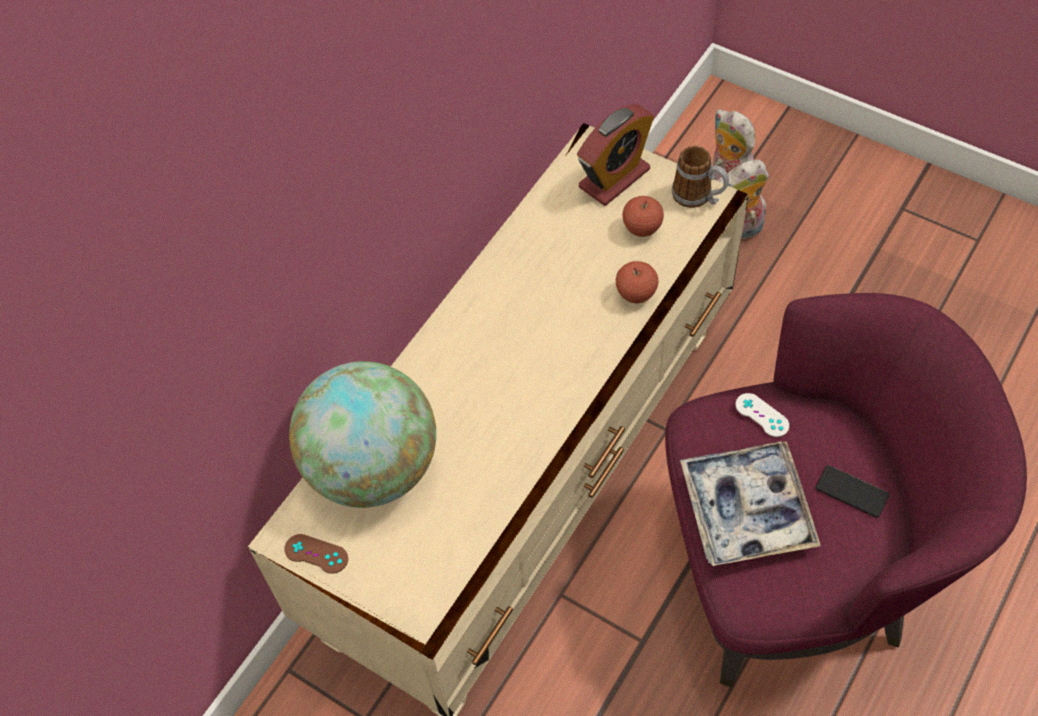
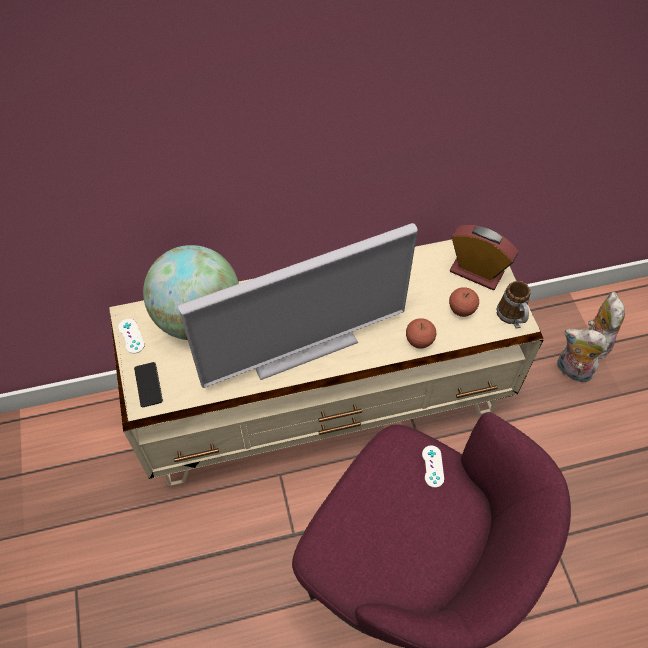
camera: 40 degrees right, 0 degrees up
brown game controller [284,534,348,574] -> white game controller [118,319,145,354]
alarm clock [577,104,654,206] -> alarm clock turned 150 degrees counterclockwise [450,225,518,290]
tray [680,441,821,566] -> none
phone [816,465,889,518] -> phone moved to [134,362,163,407]
none -> television [178,223,418,388]

